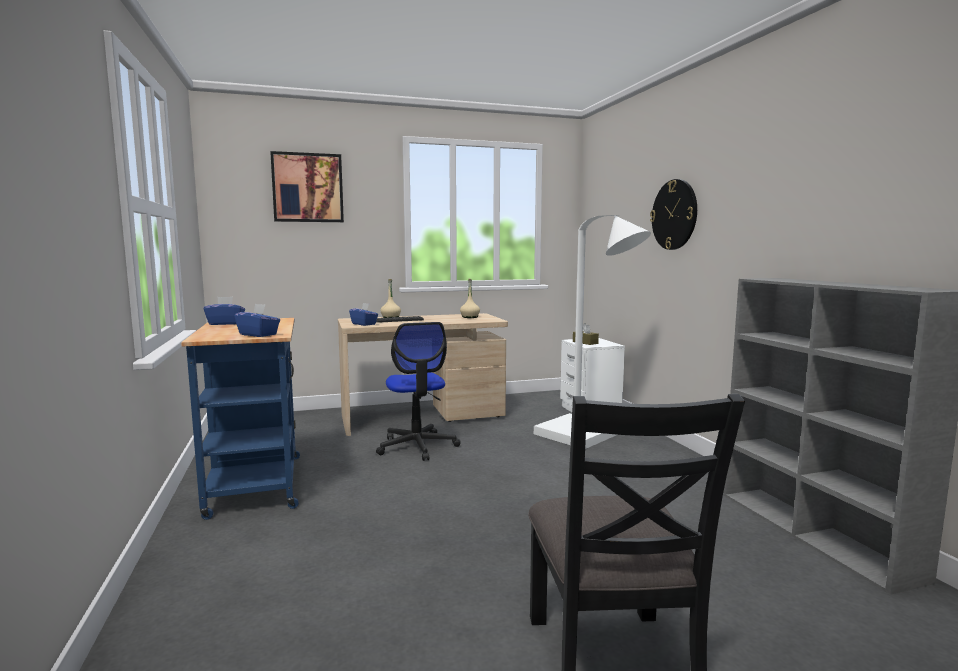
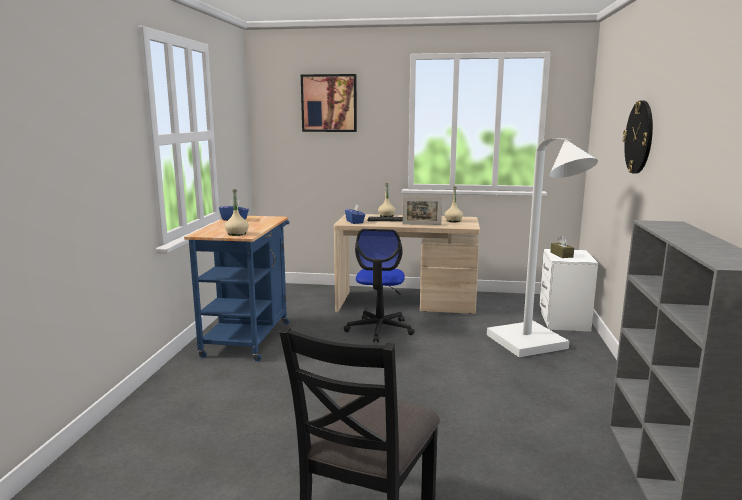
camera: 25 degrees right, 5 degrees up
blue tissue box [234,304,280,337] -> beige bottle [225,189,249,236]
none -> picture frame [403,197,442,225]

